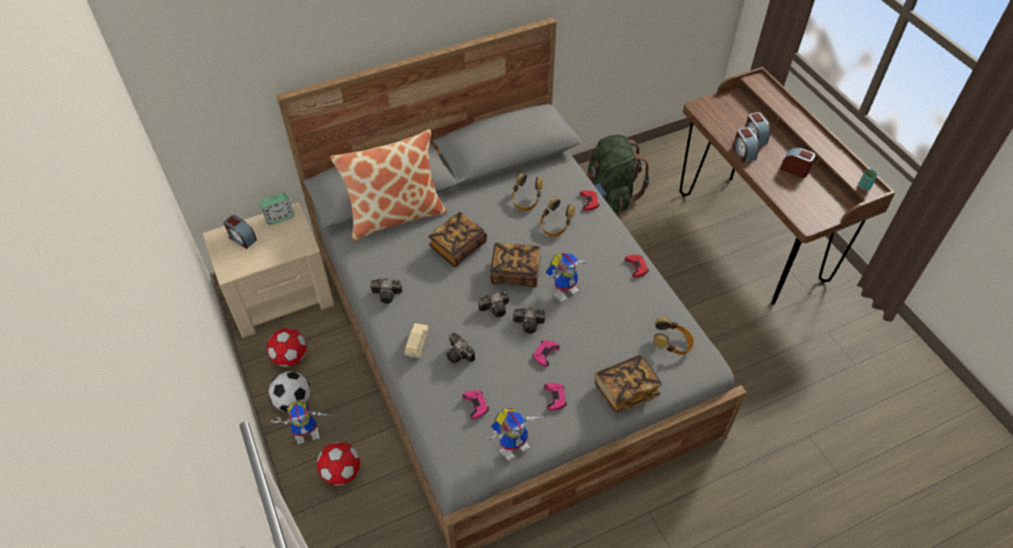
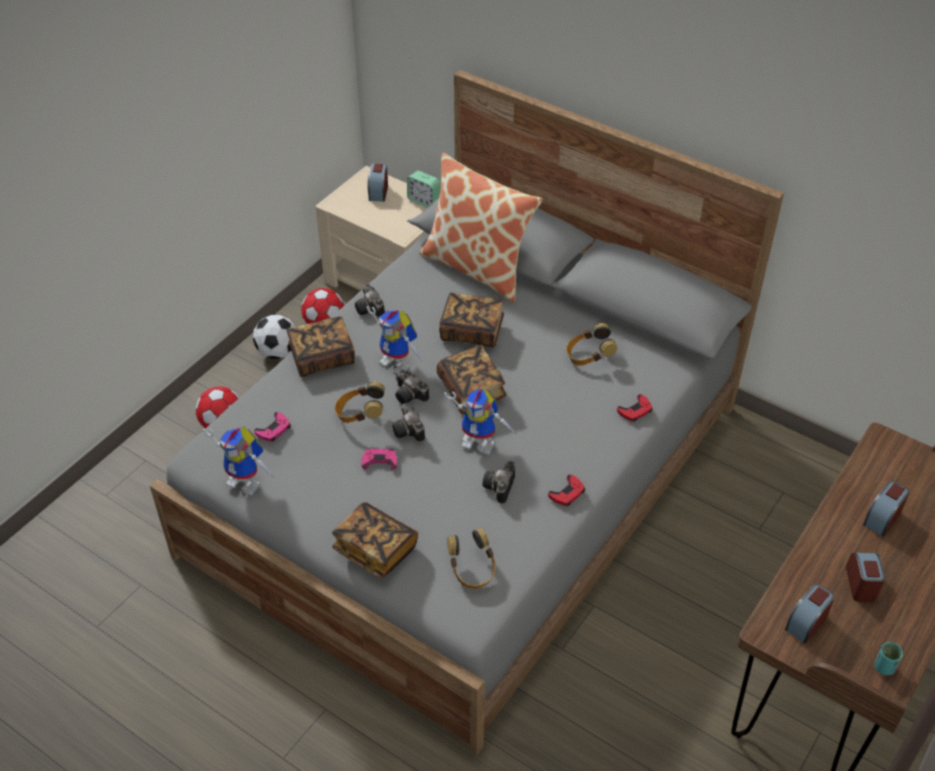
camera: 60 degrees right, 5 degrees down
toy robot [271,401,332,444] -> toy robot moved to [367,306,422,374]
beige toy car [405,323,429,358] -> book [286,316,355,377]
camera [446,332,475,363] -> camera moved to [482,461,515,504]
headphones [540,197,575,236] -> headphones moved to [335,382,385,423]
pink game controller [544,383,567,411] -> none
green backpack [586,135,650,213] -> none
alarm clock [733,127,759,163] -> alarm clock moved to [785,584,835,644]

